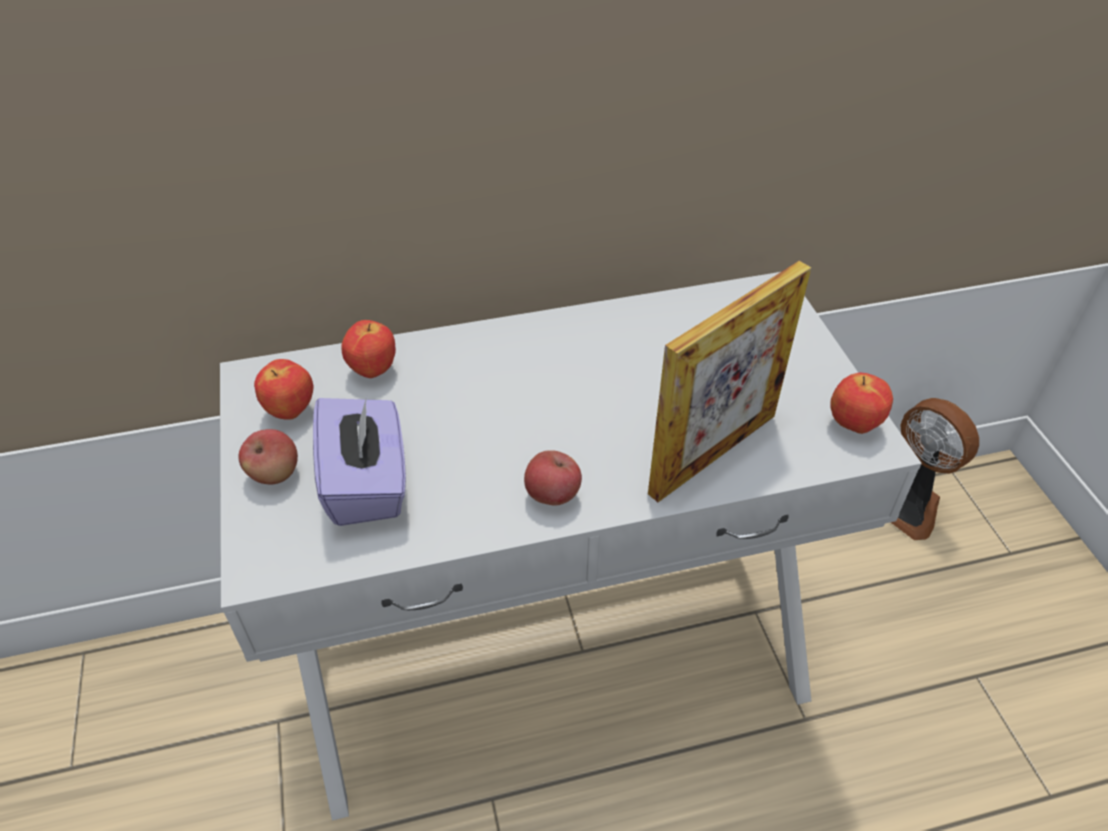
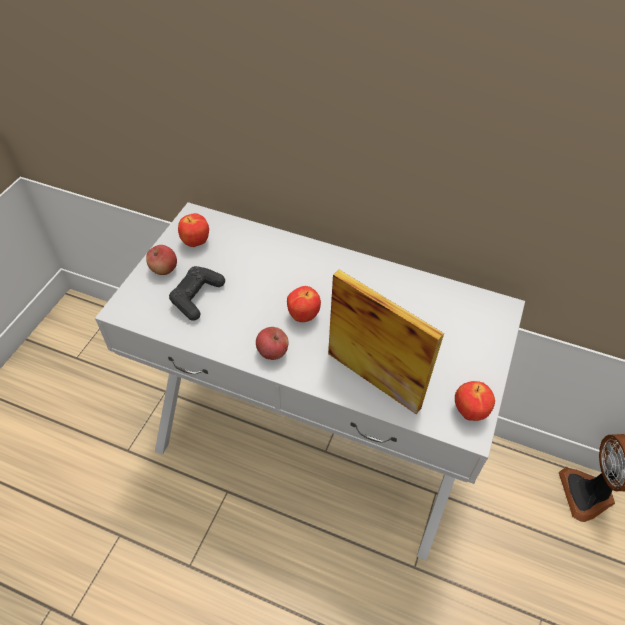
camera: 35 degrees right, 5 degrees up
purple tissue box [313,396,406,526] -> black game controller [169,266,225,321]
apple [342,320,396,378] -> apple moved to [287,286,321,322]
picture frame [648,261,812,502] -> picture frame turned 135 degrees counterclockwise [328,270,444,414]

